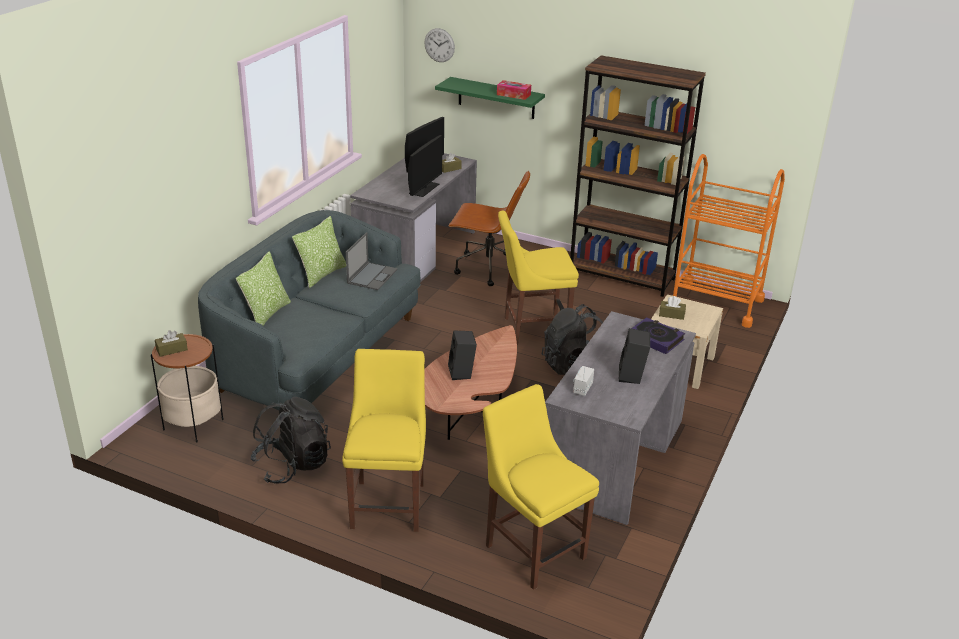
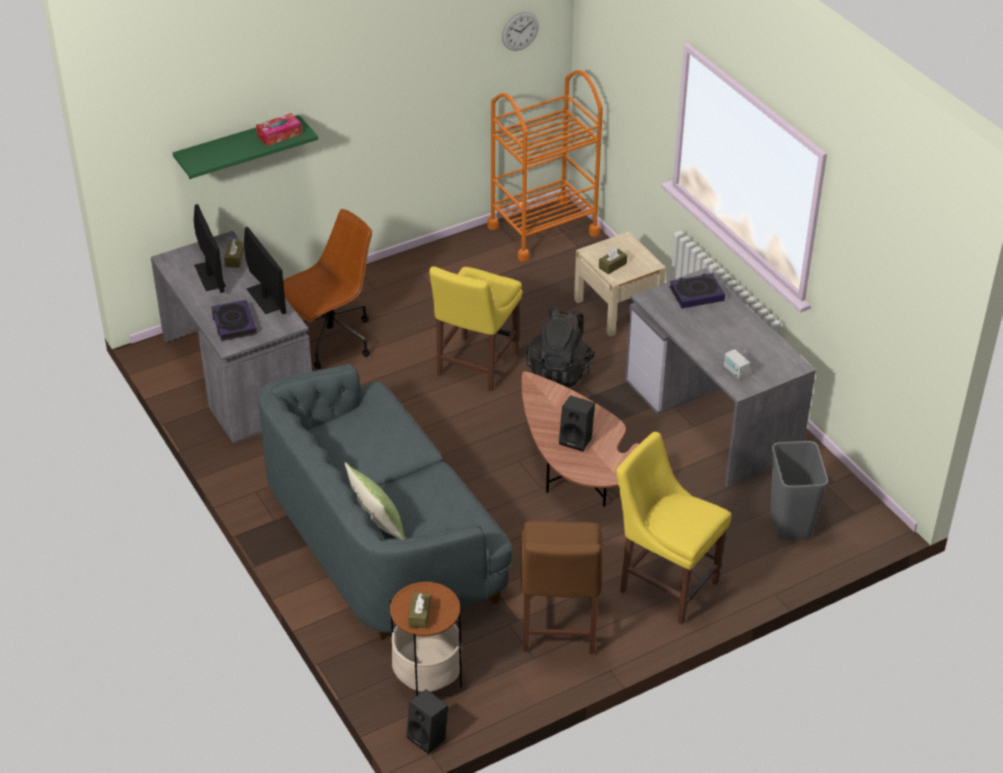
camera: 55 degrees left, 10 degrees up
black backpack [250,397,331,484] -> brown chair [521,521,602,654]
pillow [292,216,346,288] -> none
laptop [346,232,398,290] -> none
wall clock [424,28,455,62] -> wall clock moved to [502,12,539,51]
yellow chair [483,384,599,590] -> grey trash can [770,441,828,540]
brown bookcase [570,55,706,297] -> none
black speaker [619,328,650,384] -> black speaker moved to [407,689,448,754]
none -> book [211,300,257,341]

